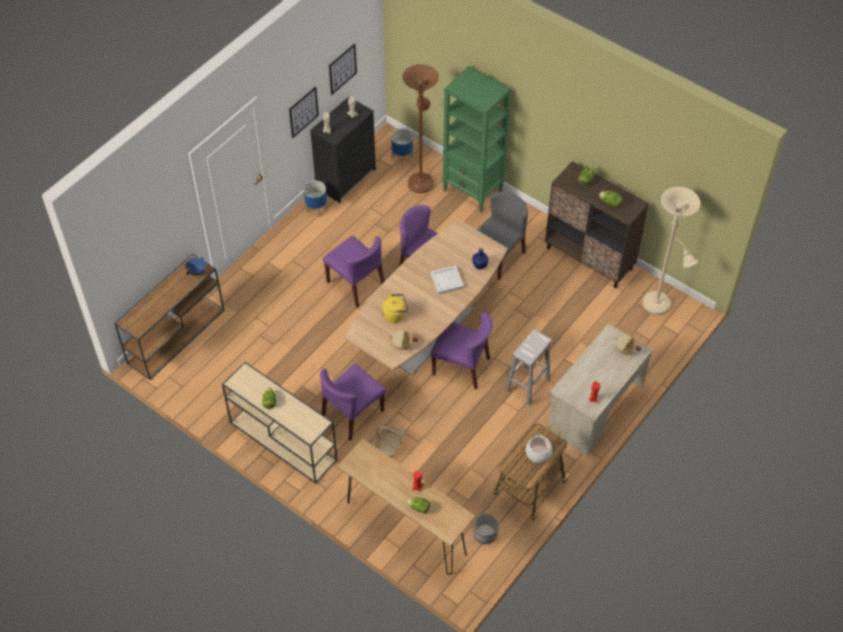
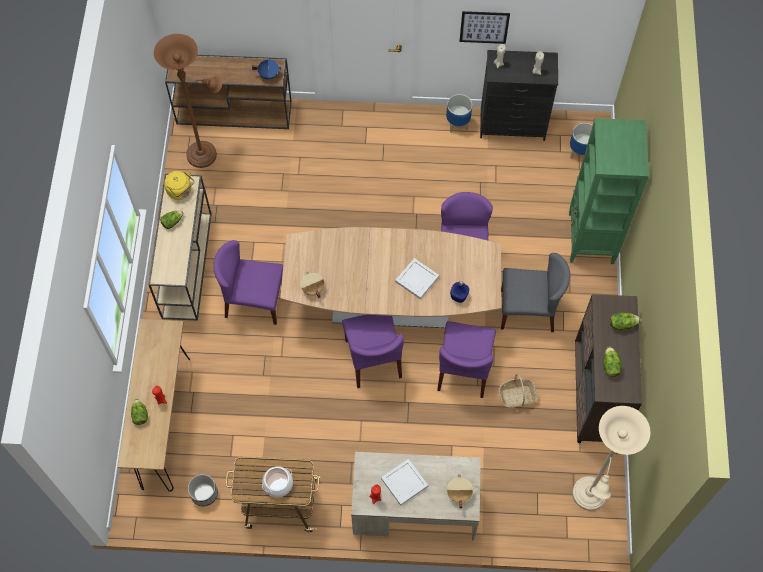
camera: 55 degrees right, 10 degrees up
purple chair [323,236,384,308] -> purple chair moved to [437,321,496,398]
picture [329,43,357,95] -> none
basket [374,426,405,458] -> basket moved to [499,374,538,408]
yellow kettle [382,294,408,323] -> yellow kettle moved to [164,171,194,200]
brown floor lamp [402,64,439,193] -> brown floor lamp moved to [154,34,222,168]
white stool [505,329,552,405] -> none
none -> white tray [381,459,428,506]

